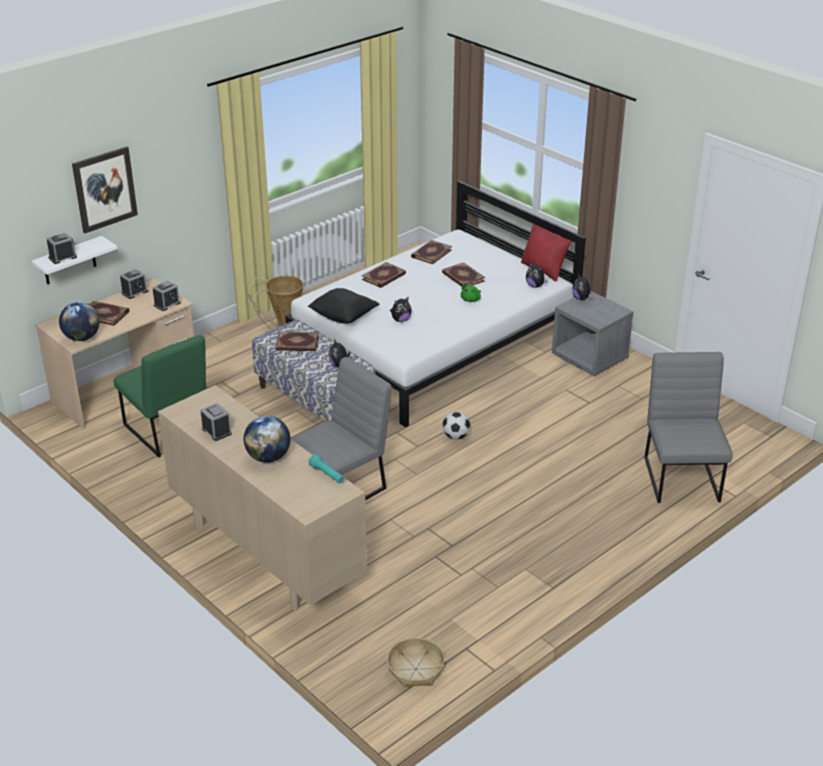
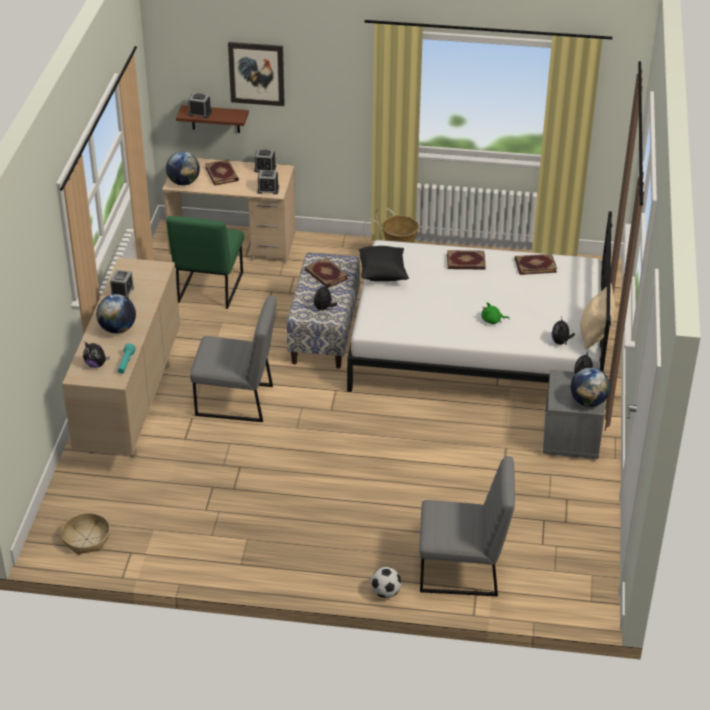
camera: 50 degrees right, 5 degrees up
white shelf [32,236,117,284] -> brown shelf [176,105,249,133]
plush toy [390,296,412,322] -> plush toy moved to [83,342,110,368]
book [442,262,485,287] -> none
football [442,411,470,440] -> football moved to [371,567,402,598]
red pillow [521,224,572,282] -> beige pillow [580,284,616,349]
grey chair [644,352,733,503] -> grey chair turned 45 degrees clockwise [420,456,515,596]
none -> globe [571,368,610,407]

